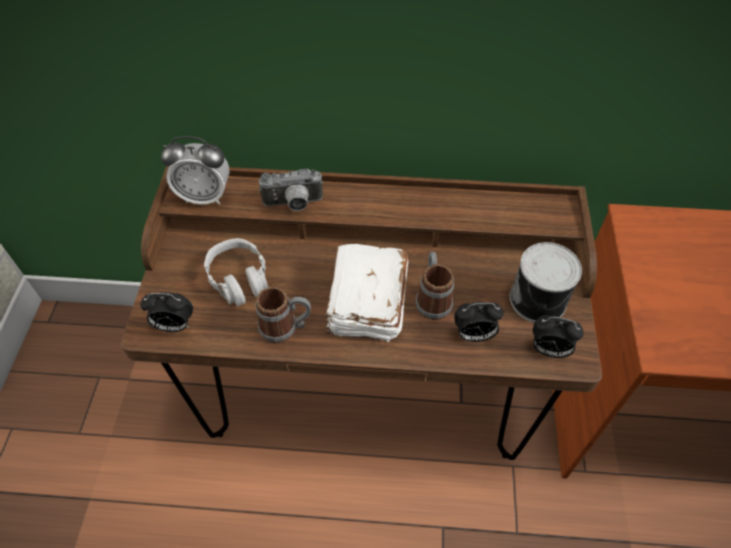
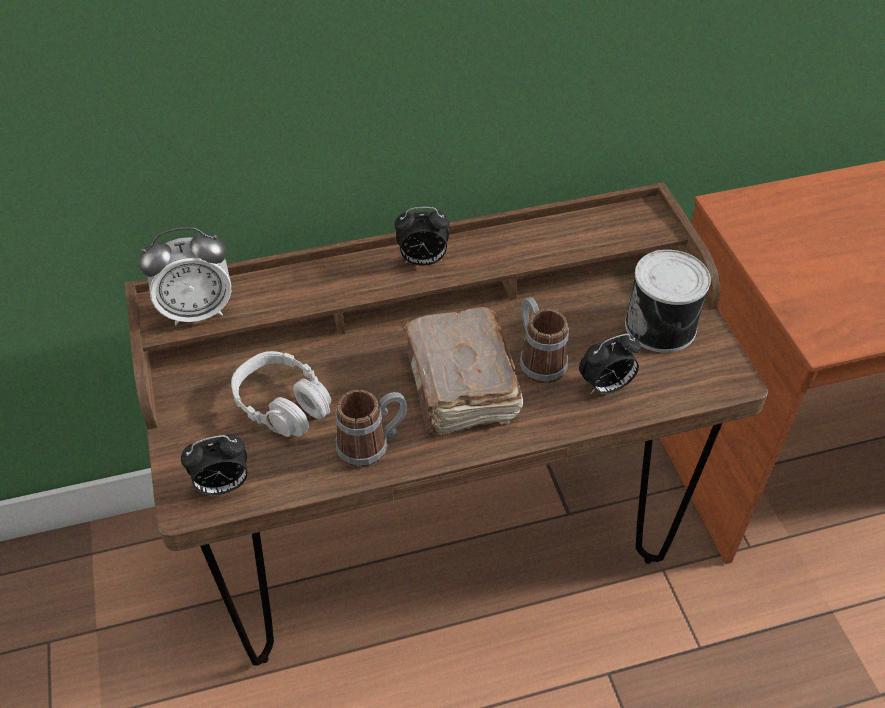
camera: 20 degrees left, 5 degrees down
camera [259,169,323,211] -> none
white book [325,244,408,342] -> brown book [402,307,523,436]
alarm clock [533,315,584,358] -> alarm clock moved to [394,207,450,266]

